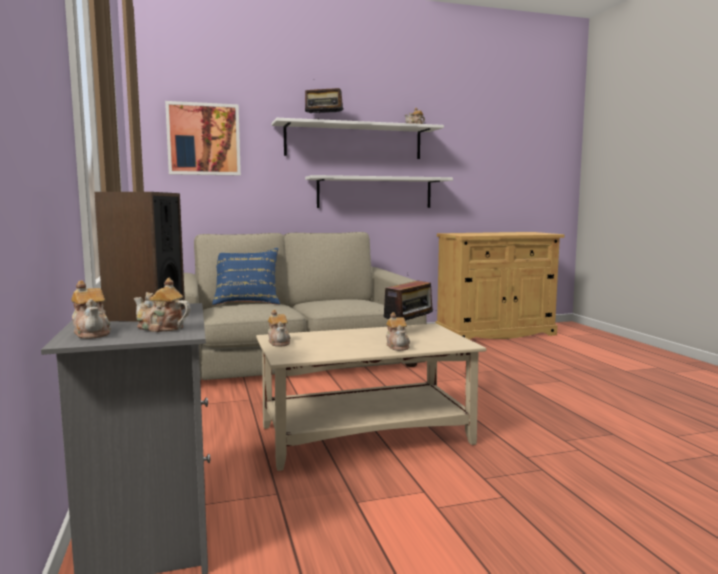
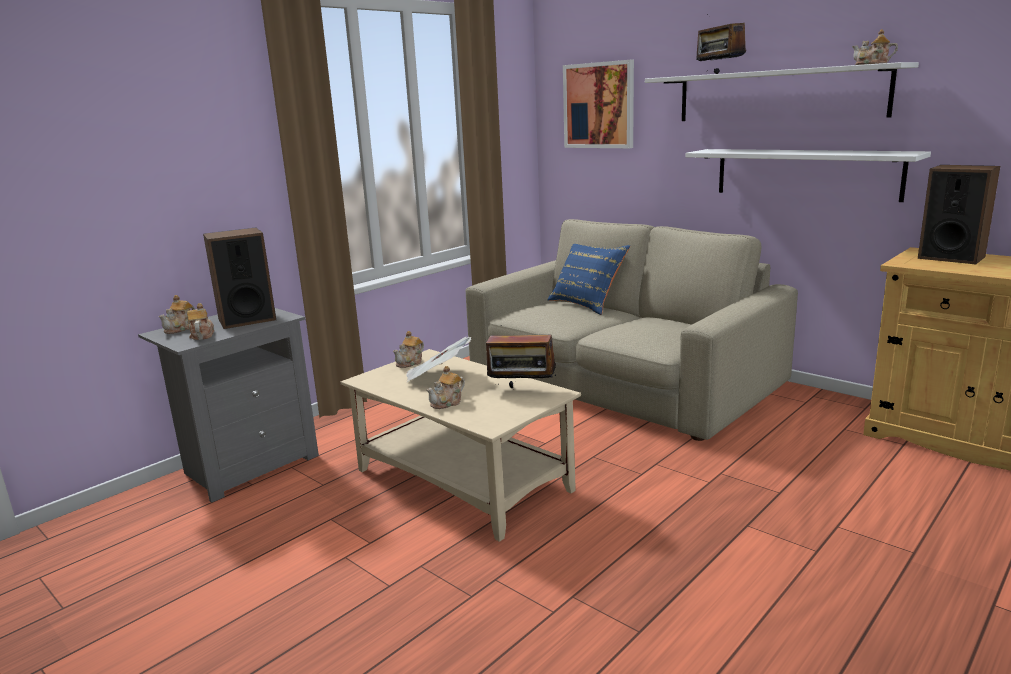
camera: 60 degrees right, 10 degrees up
none -> newspaper [406,337,471,382]
none -> speaker [918,165,1000,264]

